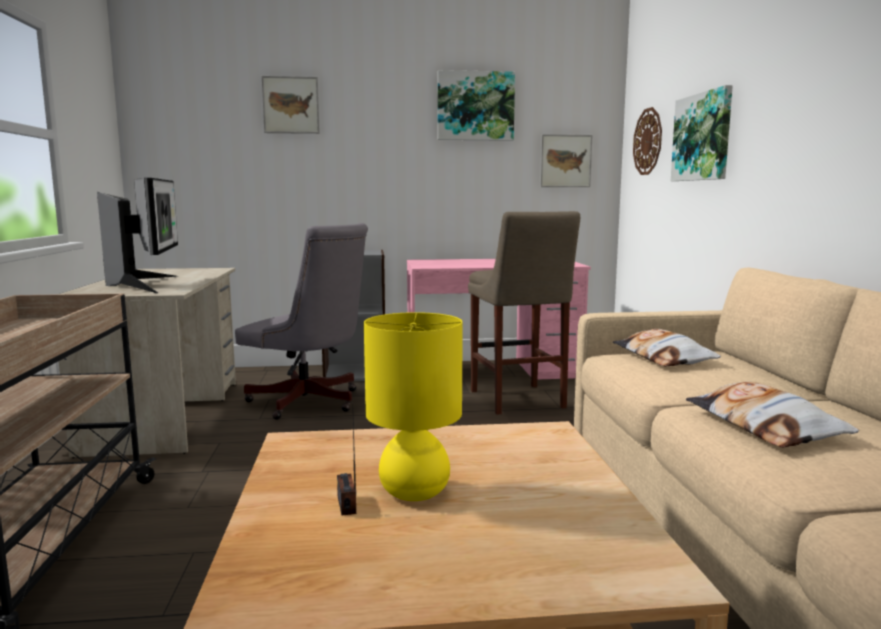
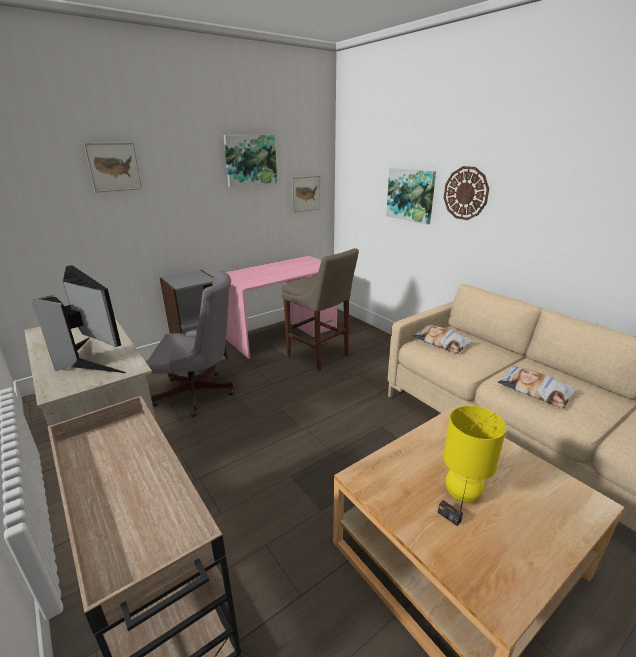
camera: 30 degrees left, 15 degrees up
wall clock [633,107,662,175] -> wall clock moved to [444,166,489,220]

